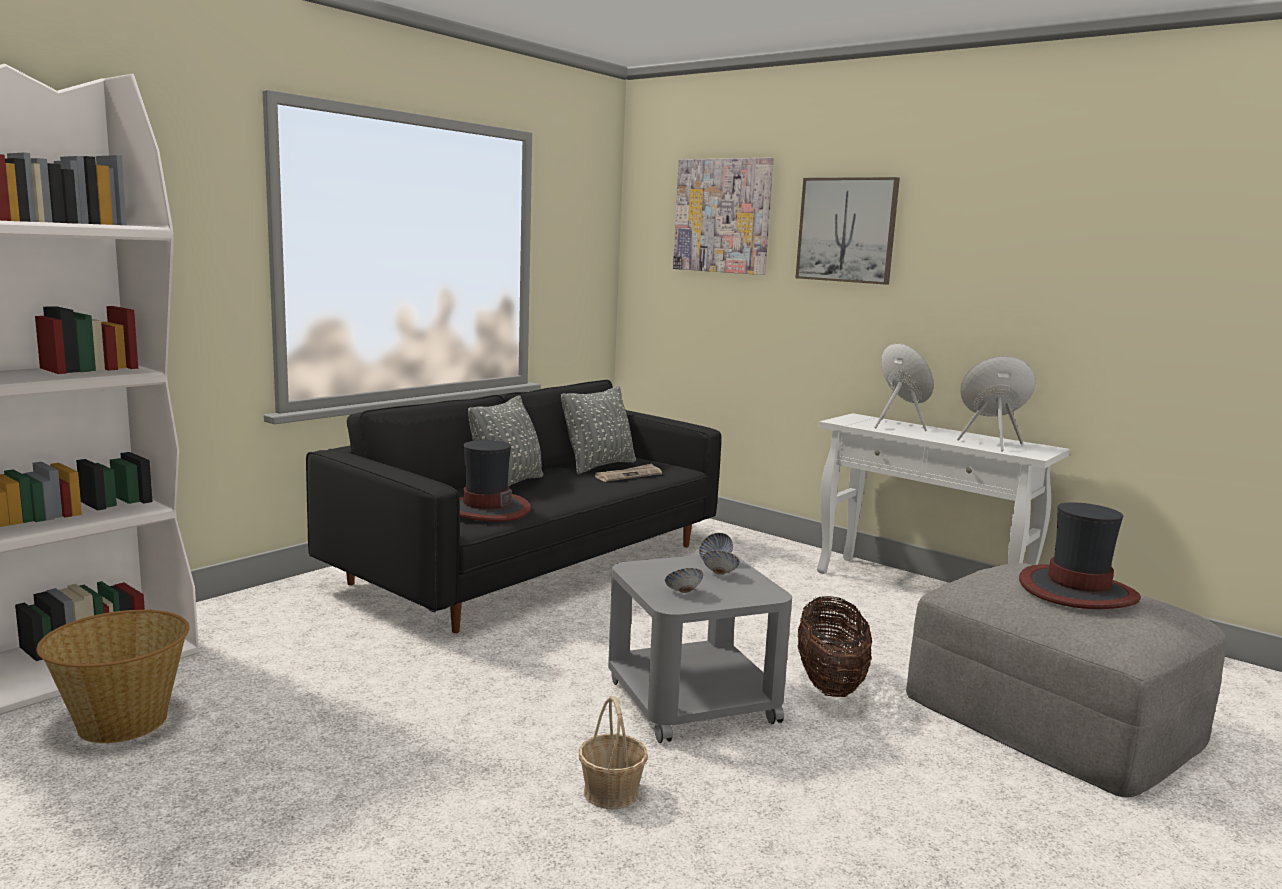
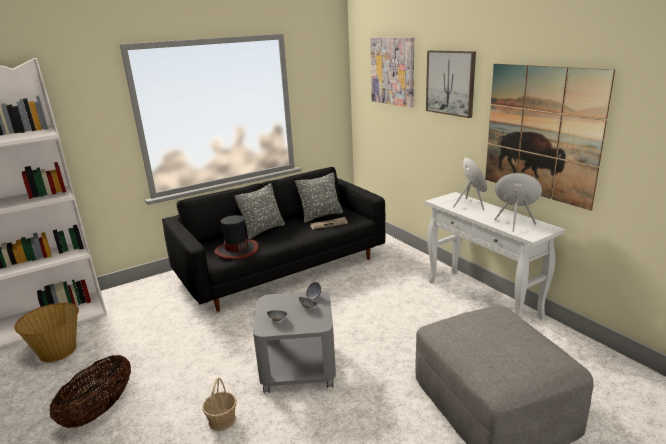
camera: 20 degrees right, 10 degrees up
basket [798,596,872,697] -> basket moved to [49,355,131,428]
hat [1019,502,1141,609] -> none
none -> picture [485,64,615,211]

